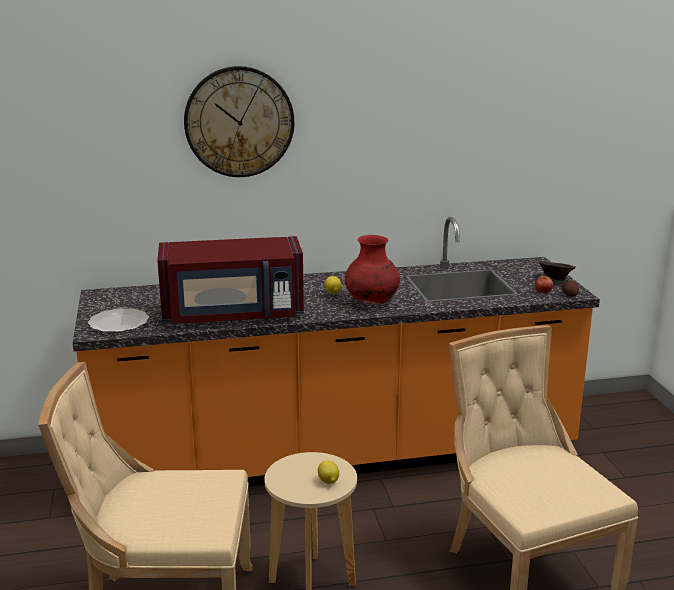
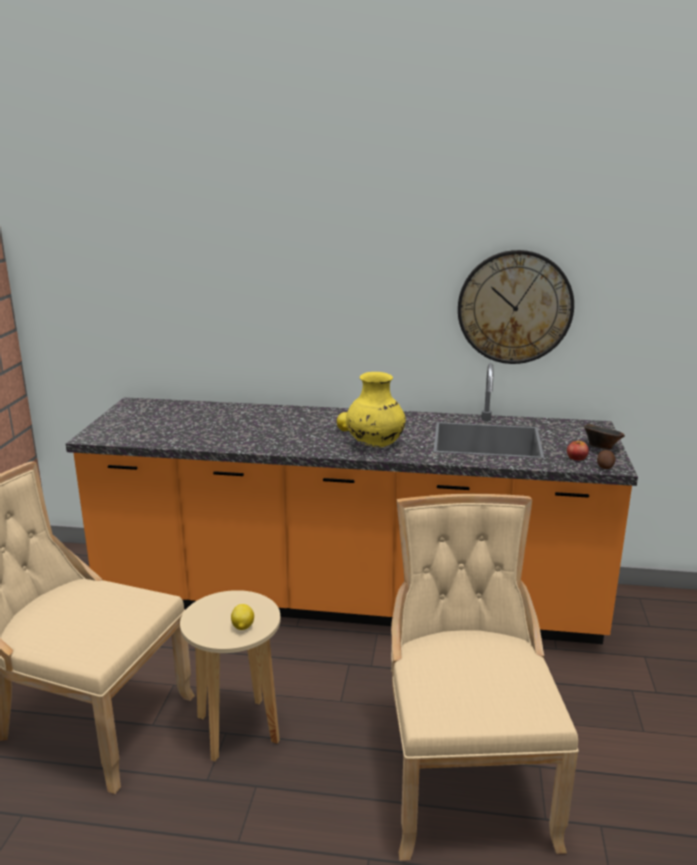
camera: 20 degrees right, 0 degrees up
plate [88,308,149,332] -> none
red microwave [157,236,304,324] -> none
wall clock [184,66,294,177] -> wall clock moved to [458,250,574,364]
red vase [345,235,400,305] -> yellow vase [346,372,406,448]

